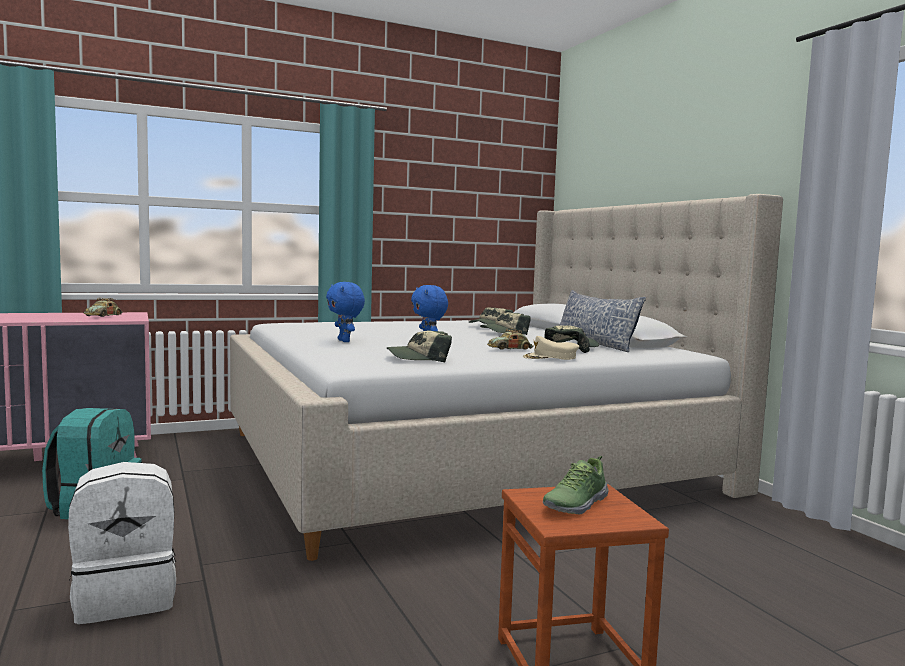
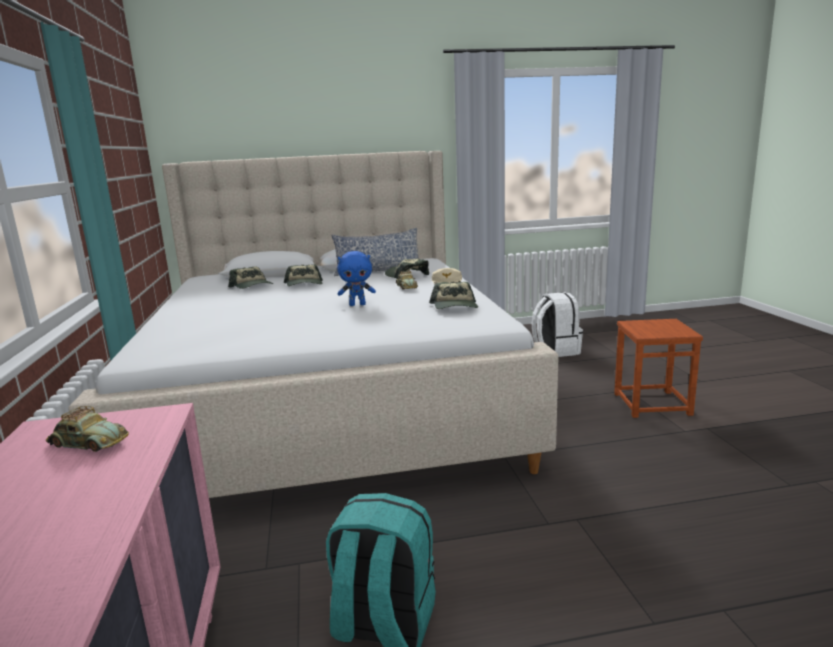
camera: 75 degrees left, 10 degrees up
white backpack [68,462,176,624] -> white backpack moved to [531,292,583,357]
blue plush toy [326,282,365,342] -> none
shoe [543,456,609,515] -> none

